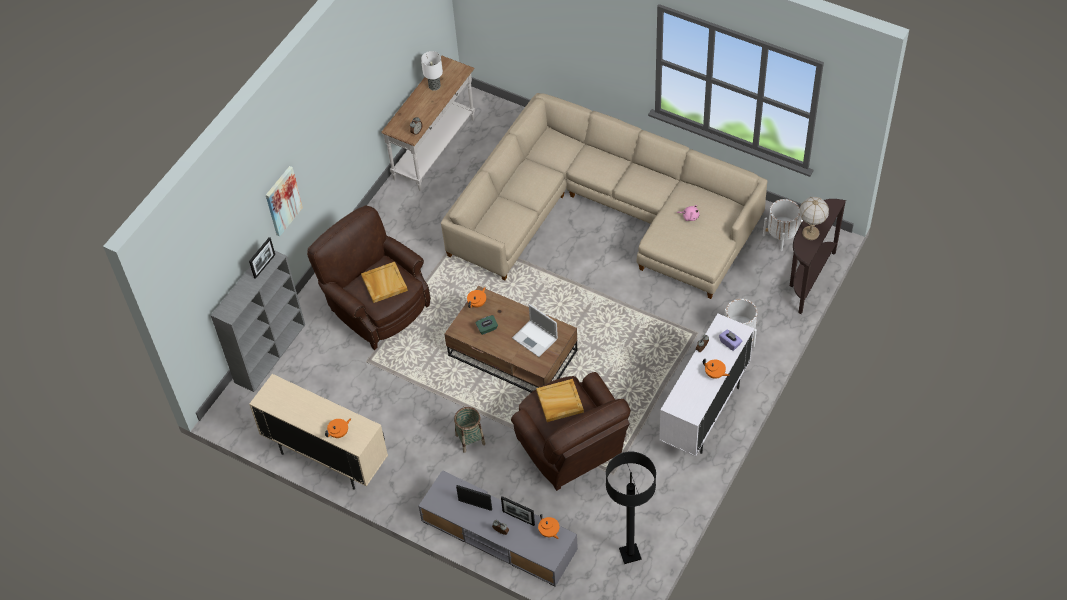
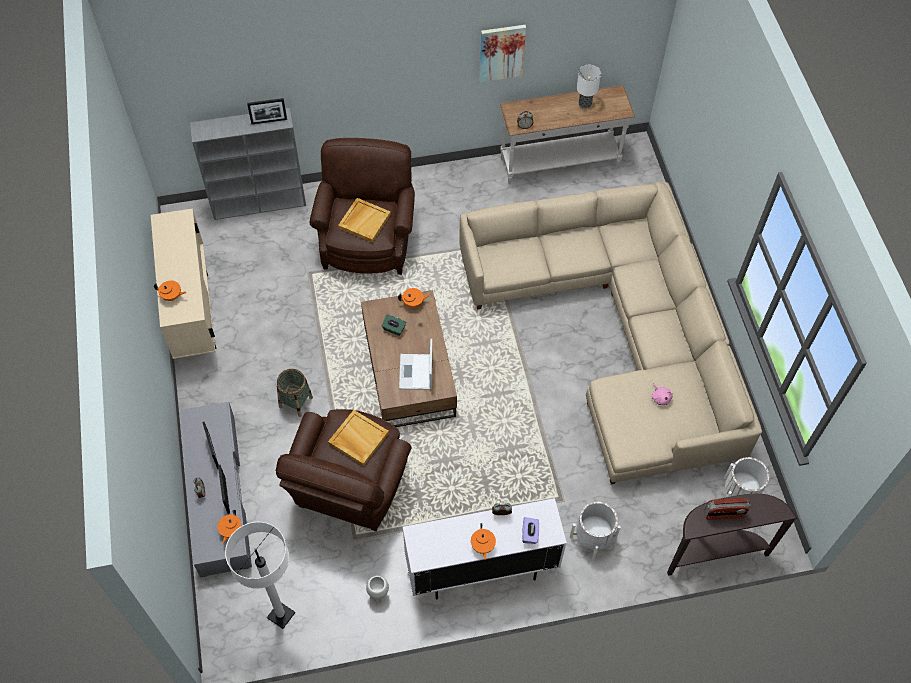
camera: 45 degrees right, 5 degrees up
picture [266,166,303,237] -> picture moved to [479,25,526,82]
black floor lamp [606,451,656,564] -> white floor lamp [225,522,295,629]
table lamp [799,197,829,240] -> radio [705,498,750,520]
none -> white planter [366,575,389,603]

